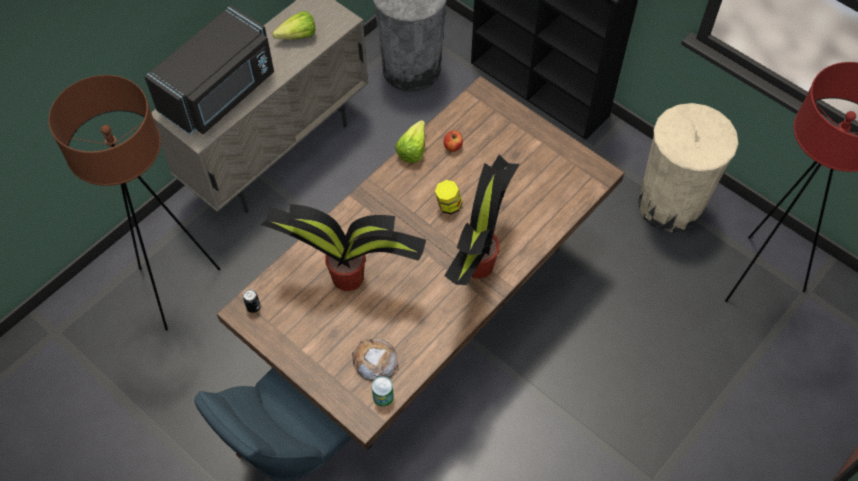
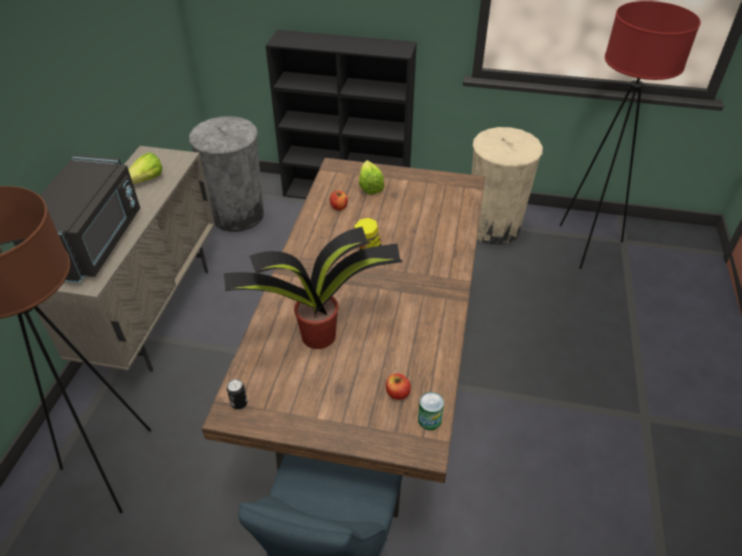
camera: 30 degrees left, 15 degrees down
bread [352,338,399,381] -> apple [386,374,411,400]
lettuce [395,120,425,163] -> lettuce moved to [359,160,385,194]
potted plant [444,155,520,285] -> none

